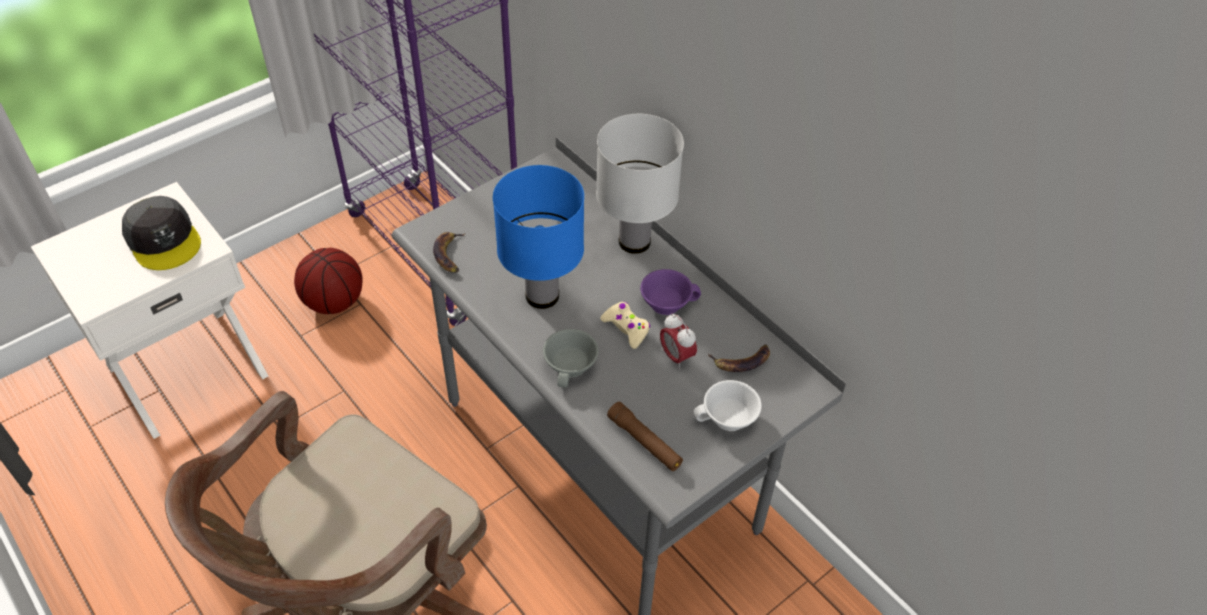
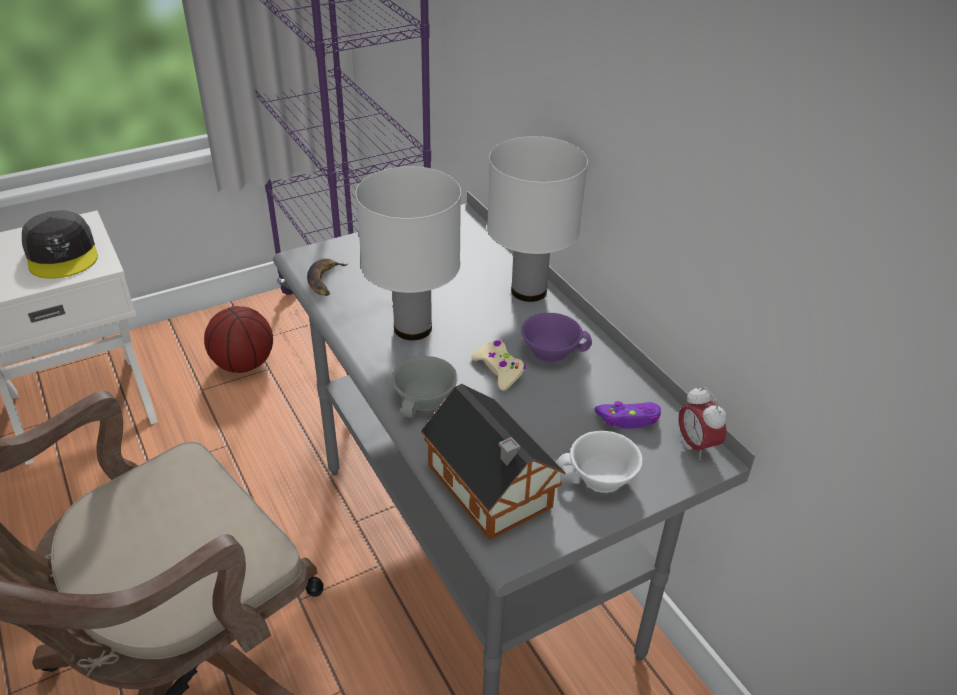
camera: 10 degrees right, 10 degrees down
blue table lamp [493,165,584,309] -> white table lamp [356,166,461,340]
brown flashlight [607,402,683,471] -> toy house [421,384,566,540]
alarm clock [660,314,697,369] -> alarm clock moved to [679,386,727,460]
banana [708,344,770,372] -> purple game controller [595,401,661,429]

